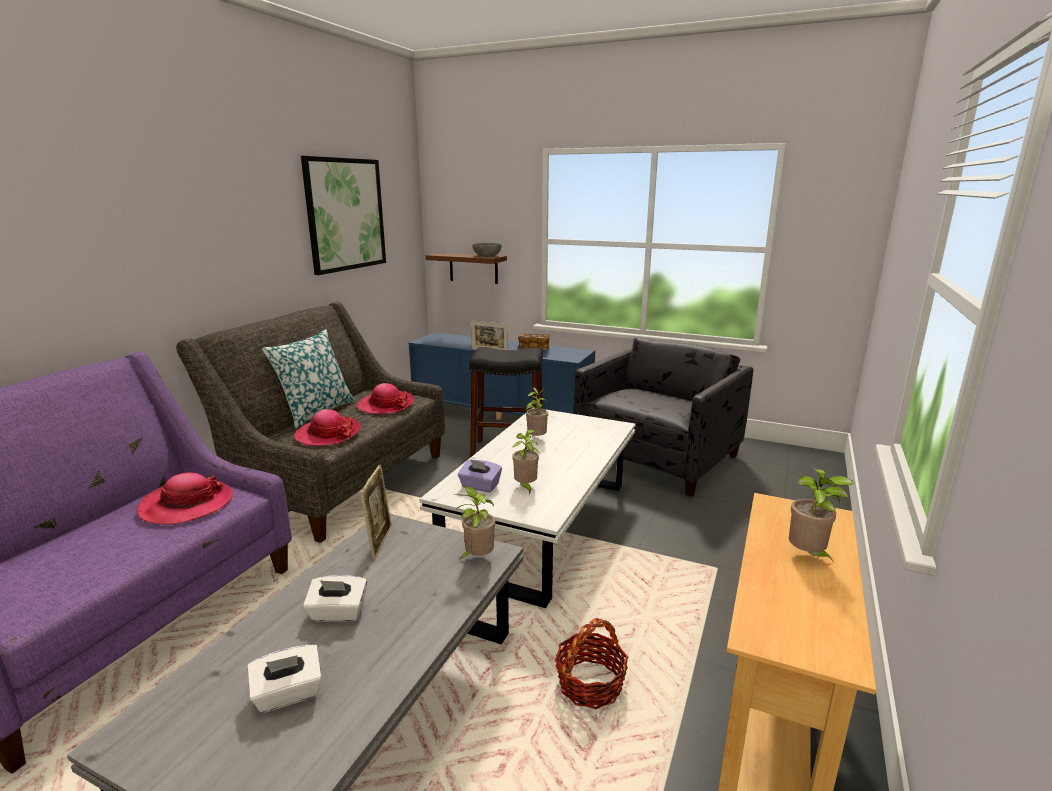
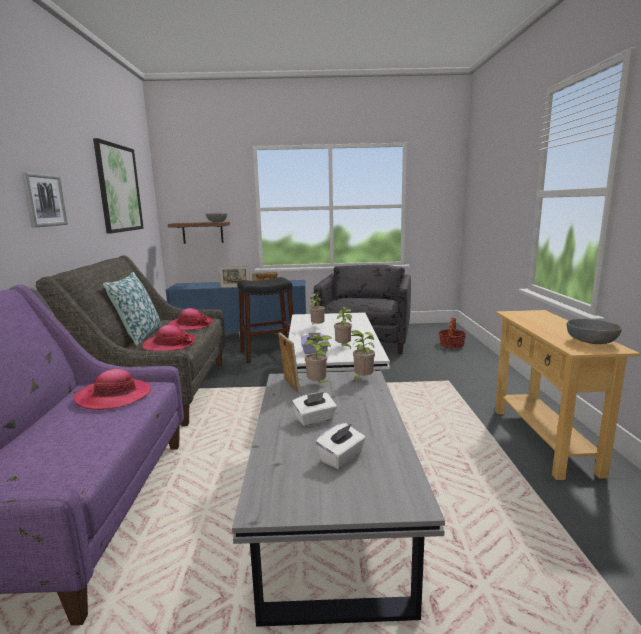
camera: 25 degrees left, 5 degrees down
basket [555,618,628,709] -> basket moved to [439,318,467,349]
potted plant [789,468,854,563] -> potted plant moved to [305,335,332,383]
none -> picture [21,172,68,228]
none -> grey bowl [567,319,622,344]

